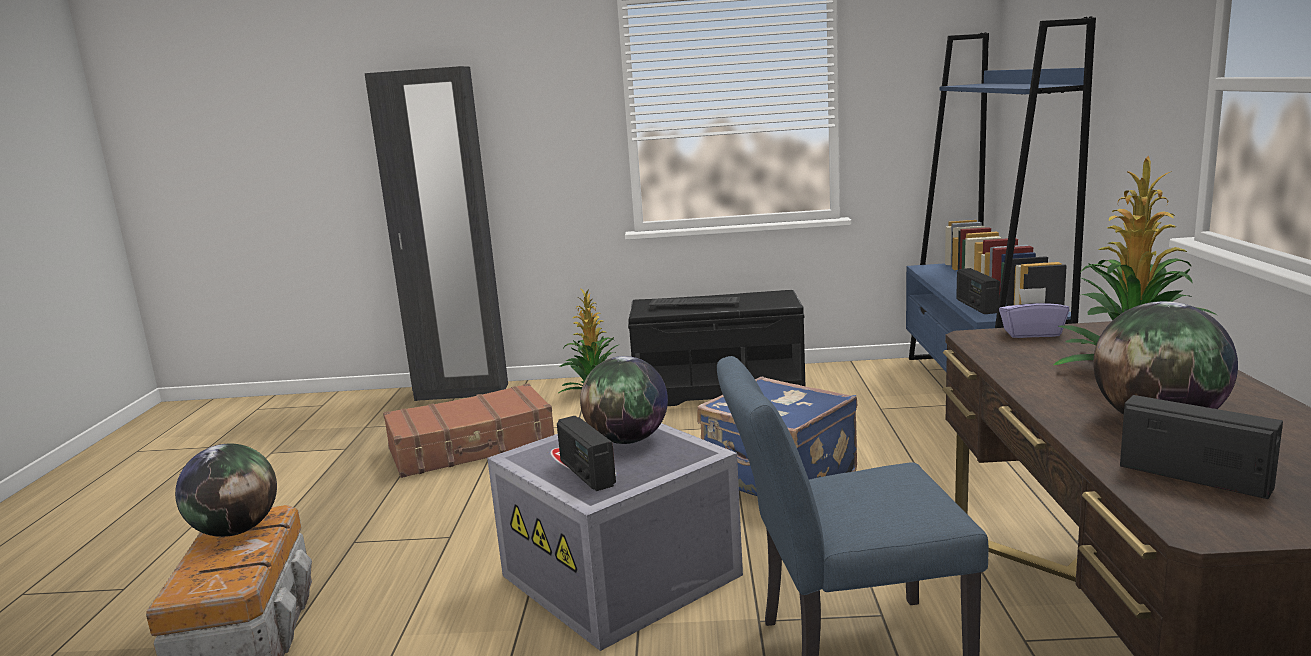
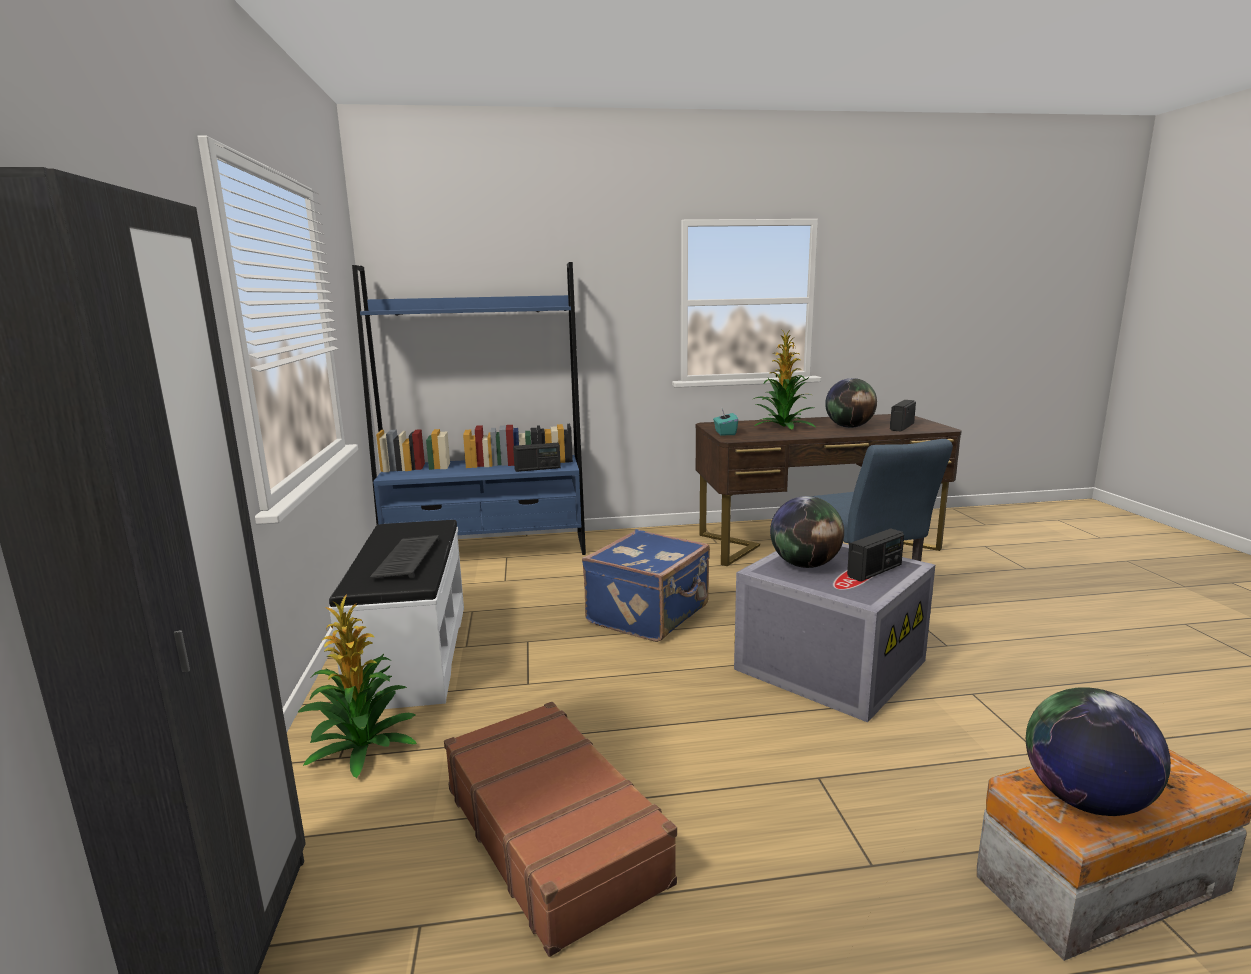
camera: 100 degrees left, 0 degrees up
black bench [628,290,805,406] -> white bench [329,520,464,709]
purple tissue box [999,288,1069,338] -> turquoise tissue box [713,409,738,436]

